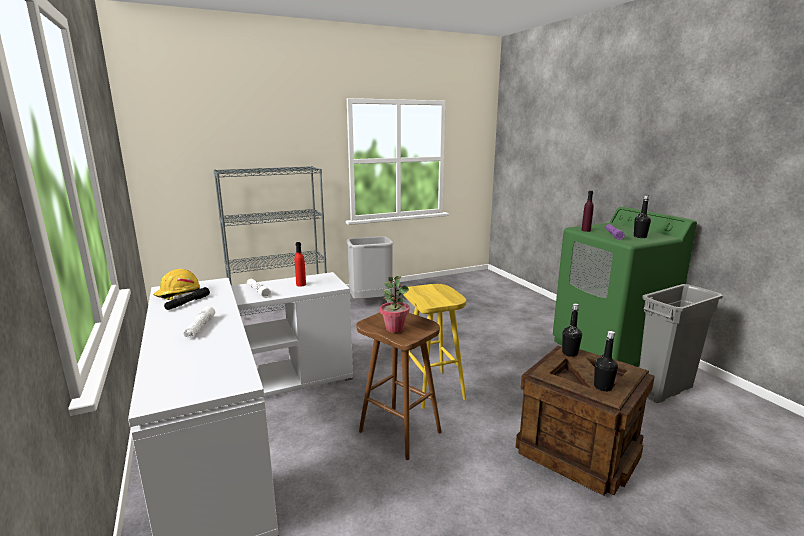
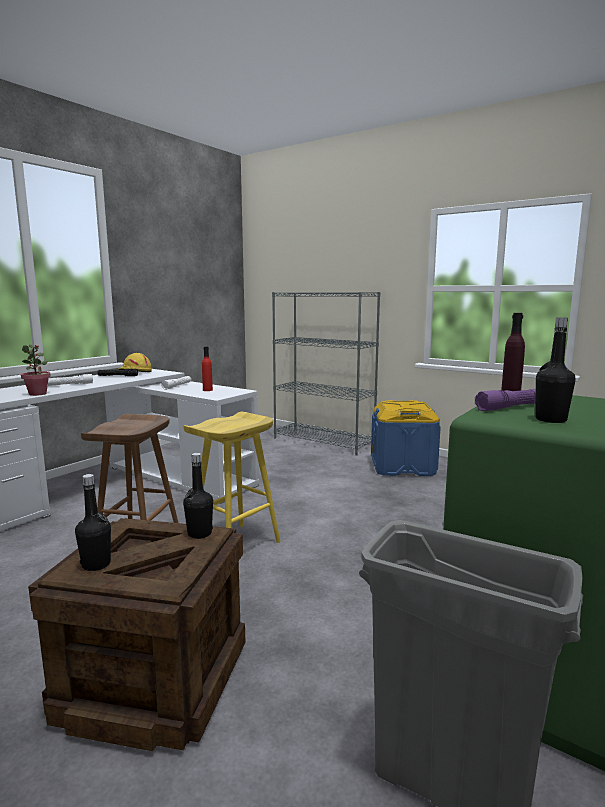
camera: 60 degrees right, 5 degrees down
grey trash can [346,236,394,299] -> blue storage box [371,400,441,476]
potted plant [380,276,409,333] -> potted plant moved to [21,344,51,396]

